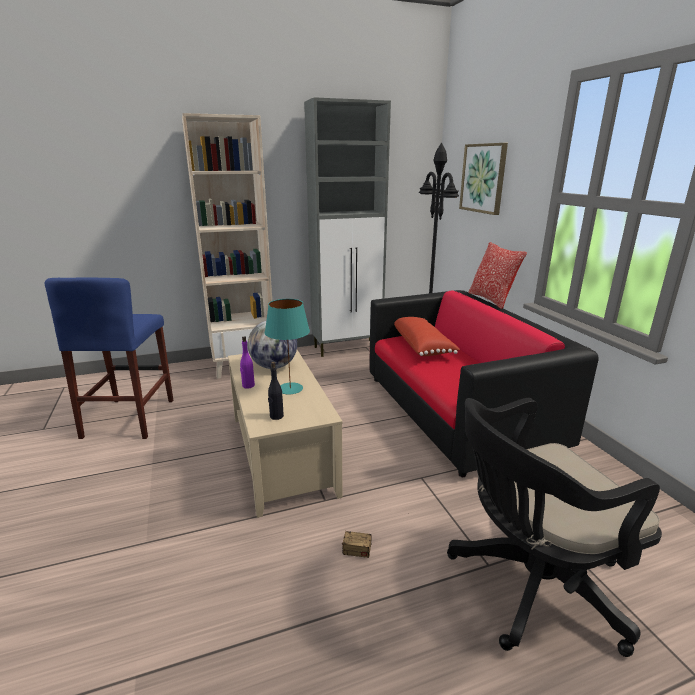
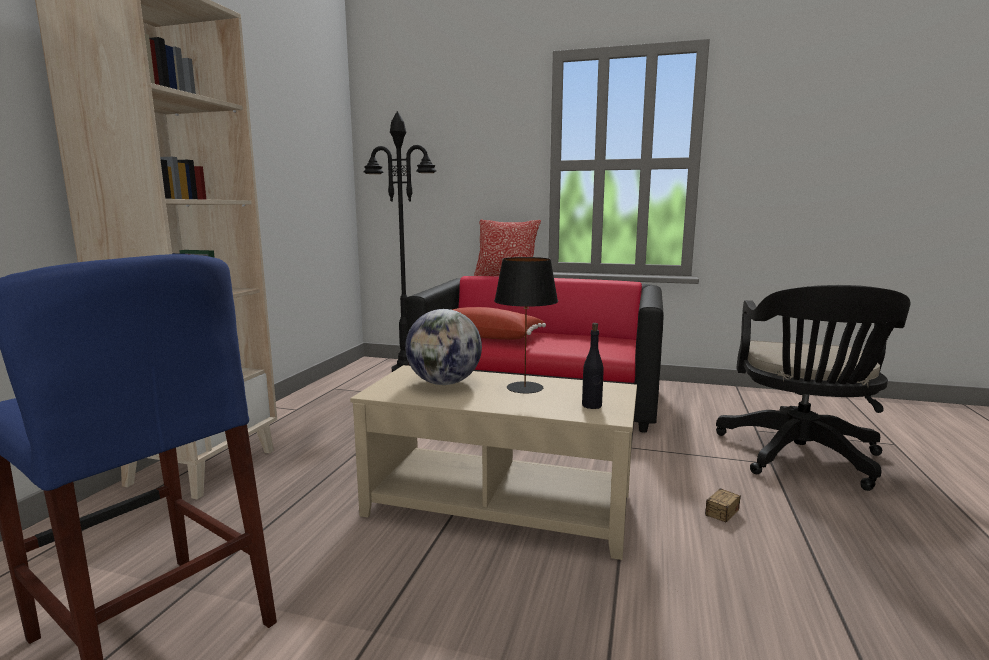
camera: 55 degrees left, 10 degrees down
purple bottle [240,336,255,388] -> none
turquoise table lamp [265,299,310,394] -> black table lamp [494,257,558,393]
grey cabinet [304,97,391,357] -> none
picture [459,143,508,215] -> none

